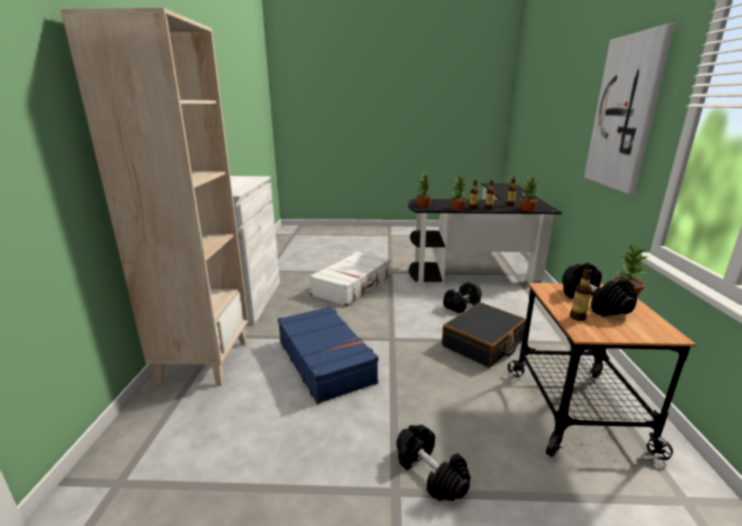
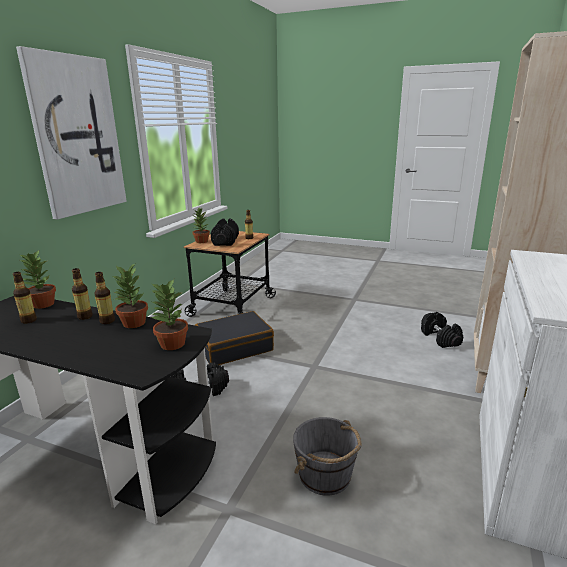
camera: 160 degrees left, 0 degrees up
blue suitcase [278,306,379,404] -> none
white suitcase [309,251,391,306] -> grey bucket [293,417,361,496]
black dumbbell [397,425,470,501] -> black dumbbell moved to [421,312,463,348]

